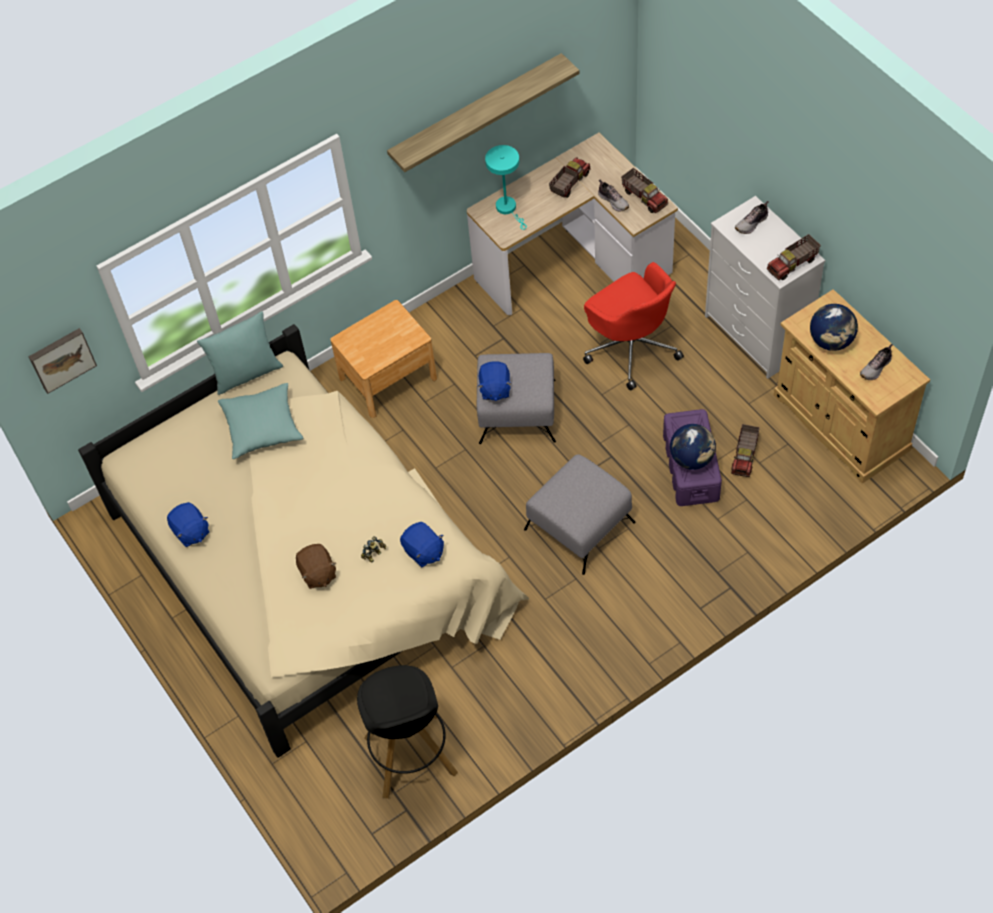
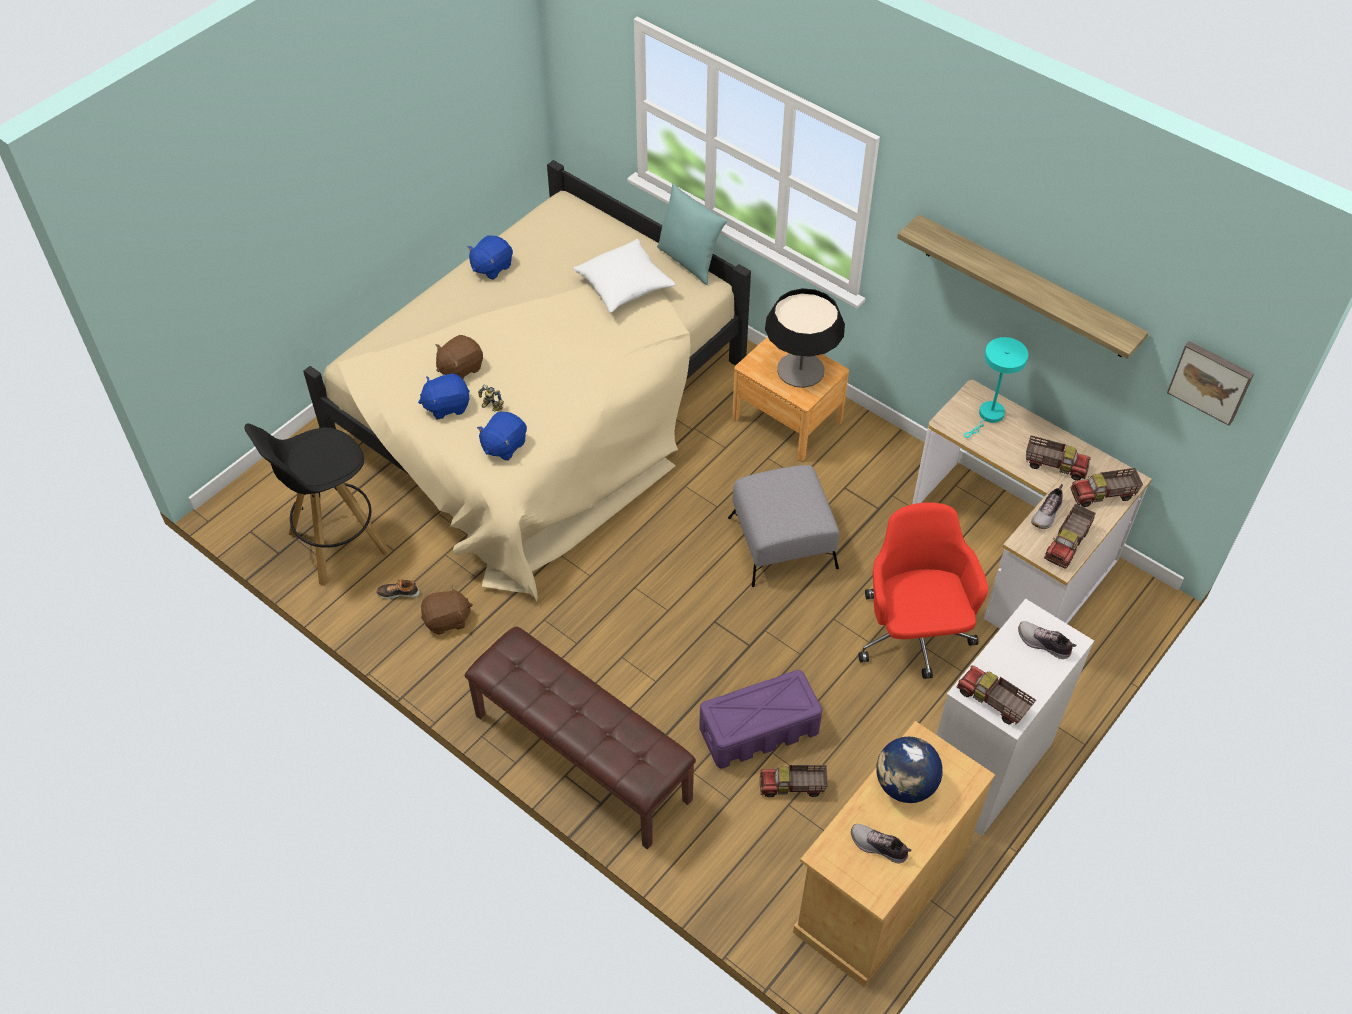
camera: 70 degrees right, 5 degrees down
picture [29,328,97,394] -> picture moved to [1167,341,1254,426]
turquoise pillow [218,383,303,459] -> white pillow [573,239,676,313]
blue plush toy [478,361,512,401] -> blue plush toy moved to [418,373,470,420]
grey ottoman [524,454,636,575] -> none
red office chair [583,262,684,390] -> red office chair turned 135 degrees clockwise [858,503,988,679]
globe [670,424,716,470] -> none
none -> shoe [376,579,420,599]
none -> brown plush toy [421,585,473,635]
none -> brown bench [465,627,696,849]
none -> table lamp [765,288,845,388]
none -> toy truck [1071,468,1143,507]

